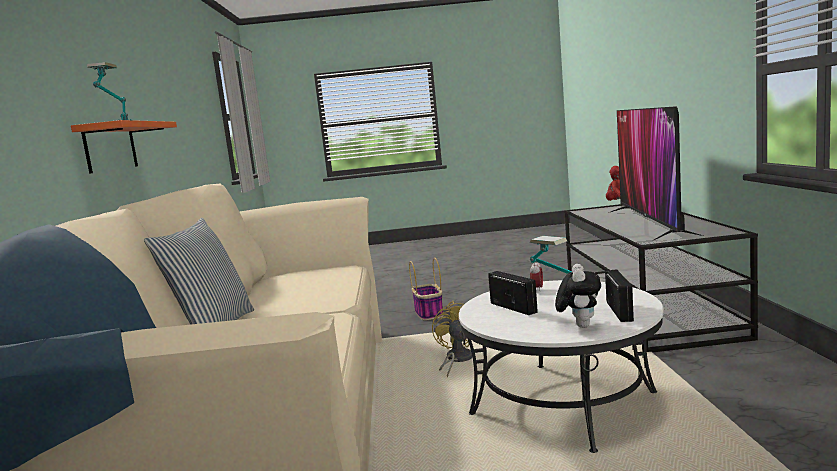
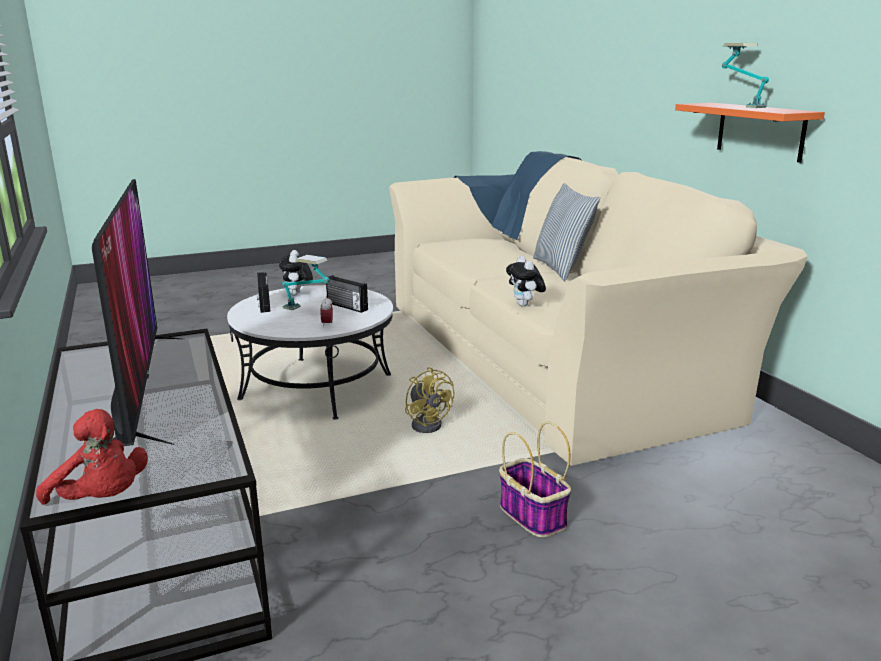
camera: 160 degrees right, 10 degrees up
none -> plush toy [506,256,546,307]

